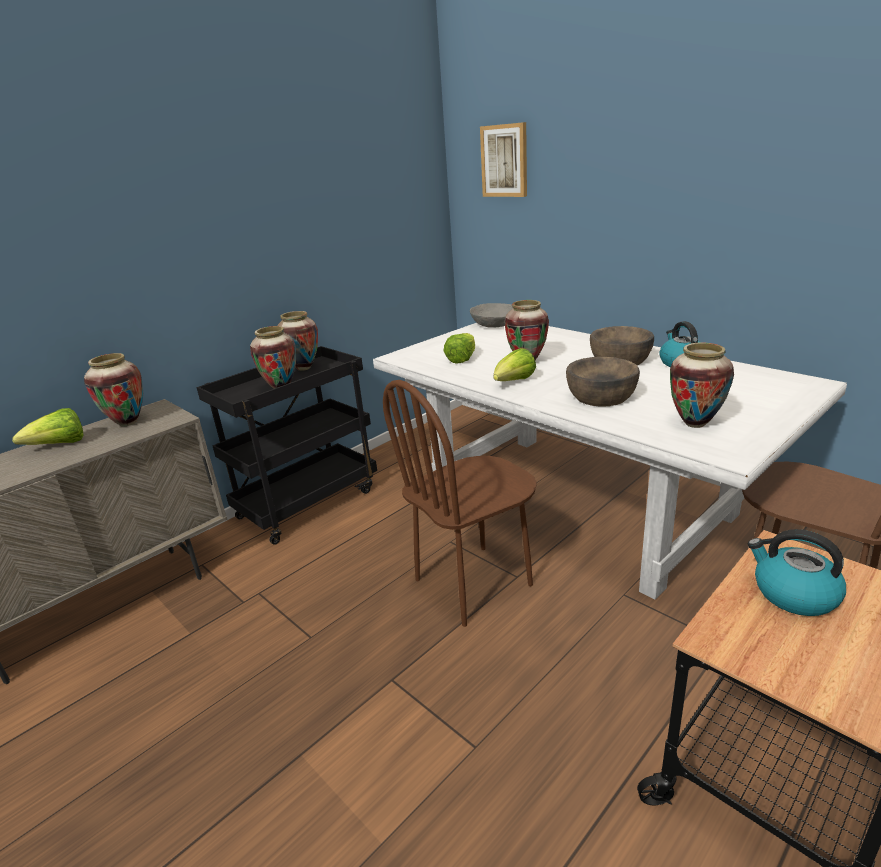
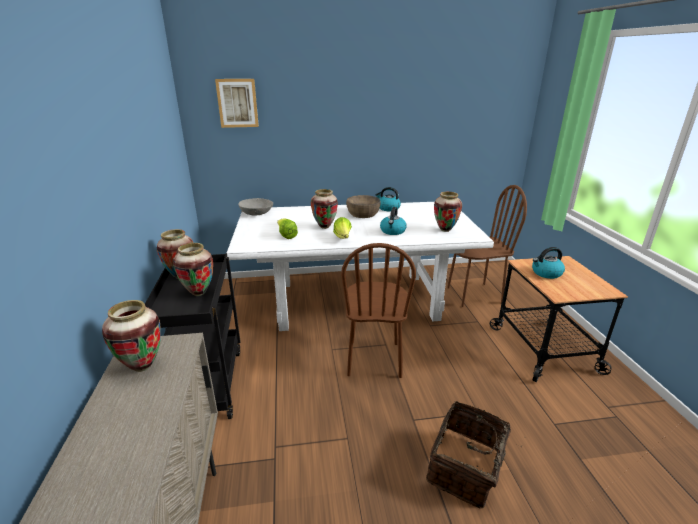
camera: 55 degrees left, 0 degrees up
lettuce [12,408,84,445] -> none
brown bowl [566,357,640,407] -> kettle [380,207,407,235]
none -> basket [426,401,525,509]

